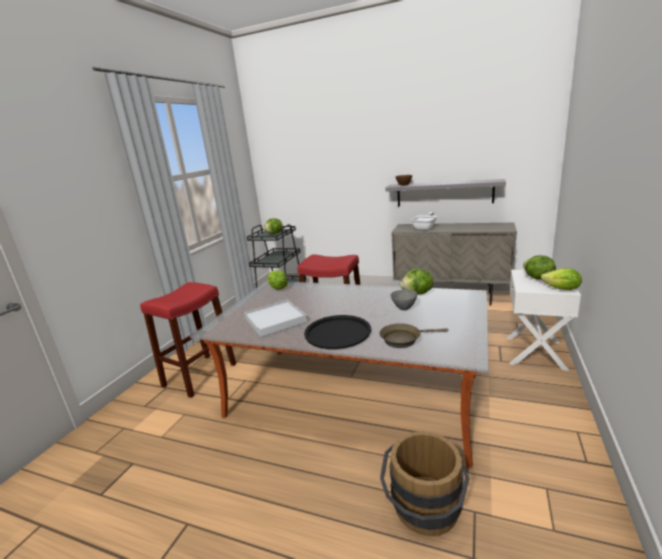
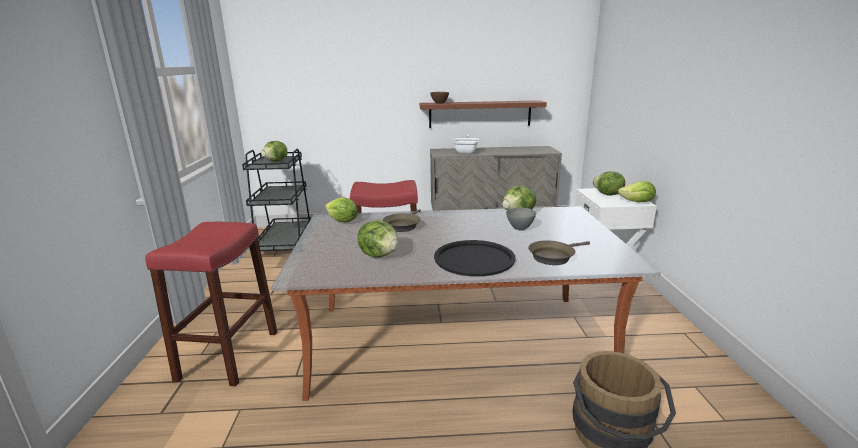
camera: 25 degrees left, 0 degrees up
white tray [244,300,307,337] -> lettuce [357,221,399,258]
grey shelf [385,179,506,206] -> brown shelf [420,100,547,128]
none -> brown frying pan [383,209,421,232]

